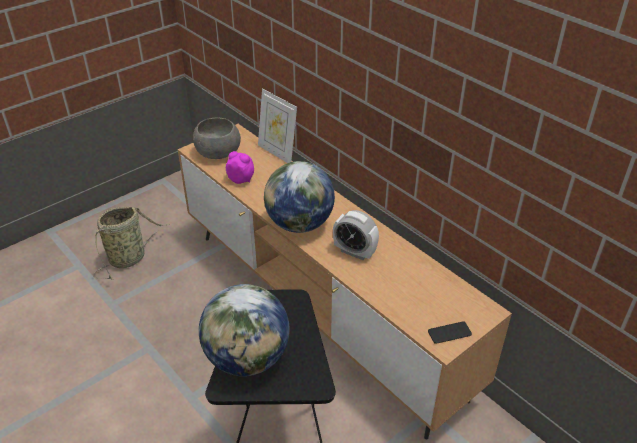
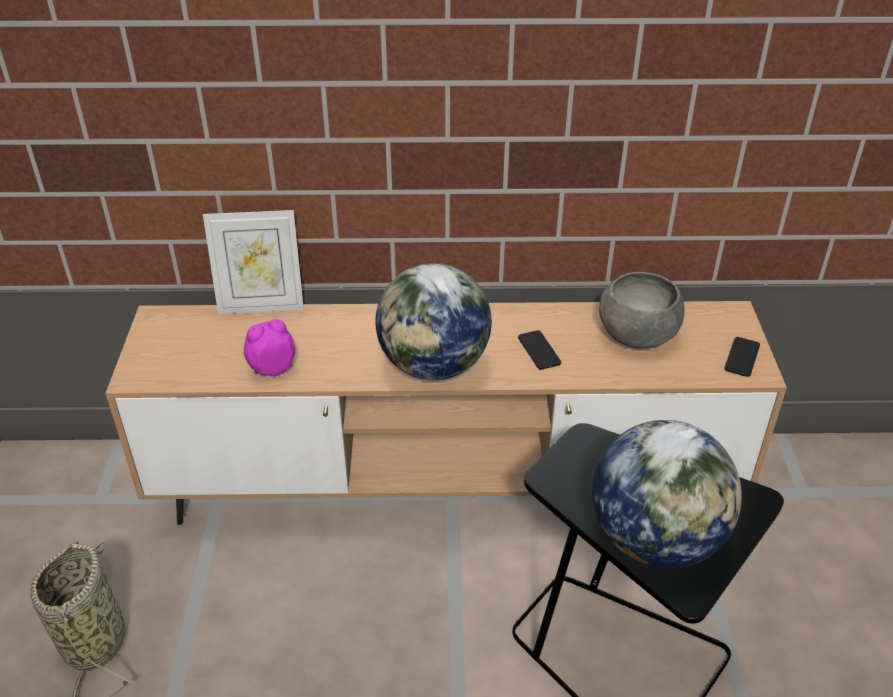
camera: 50 degrees left, 0 degrees up
grey bowl [193,118,241,159] -> grey bowl moved to [599,272,685,349]
alarm clock [333,210,379,260] -> phone [518,330,561,370]

